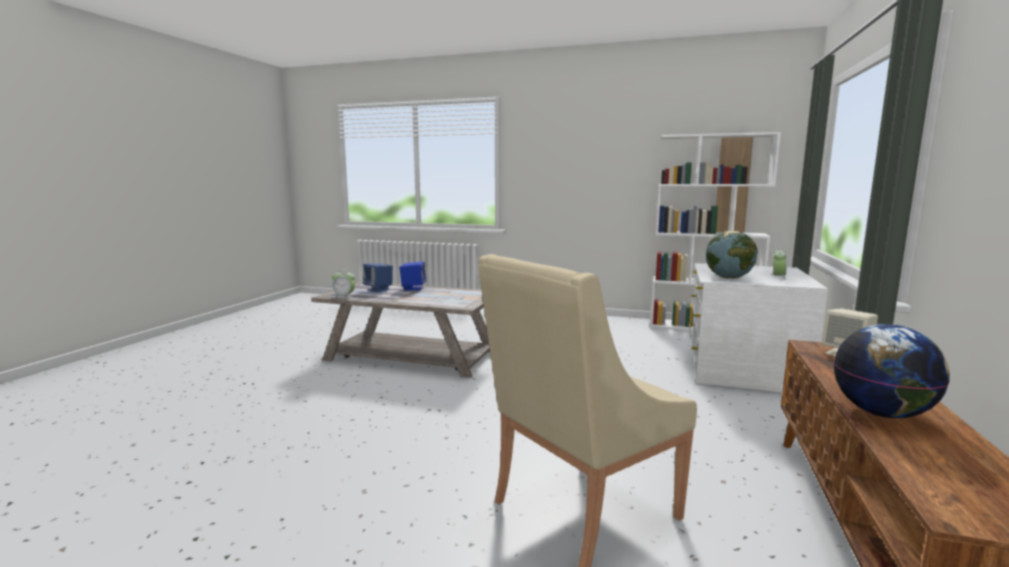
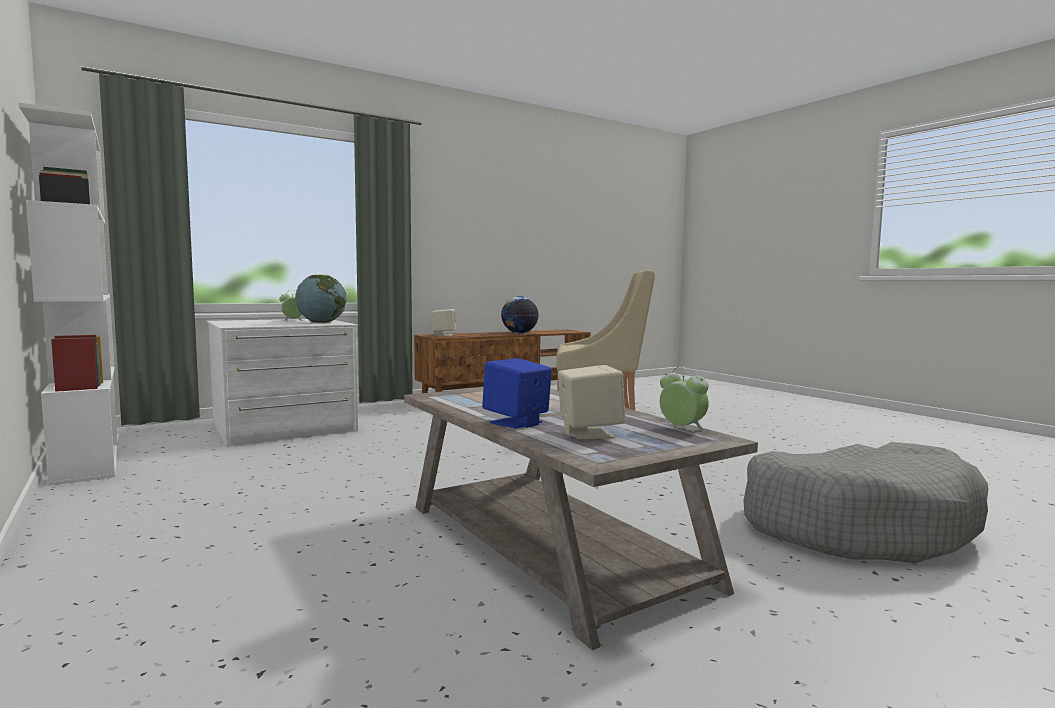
camera: 140 degrees left, 5 degrees down
blue speaker [363,264,393,292] -> beige speaker [558,365,625,439]
none -> grey dog bed [743,442,988,563]

